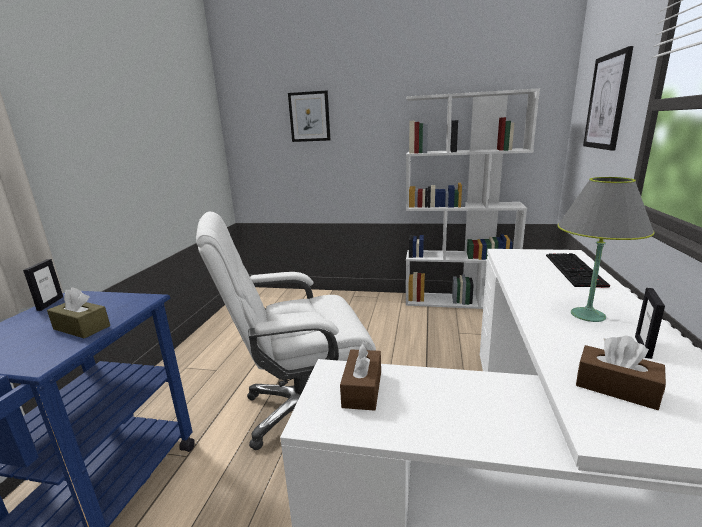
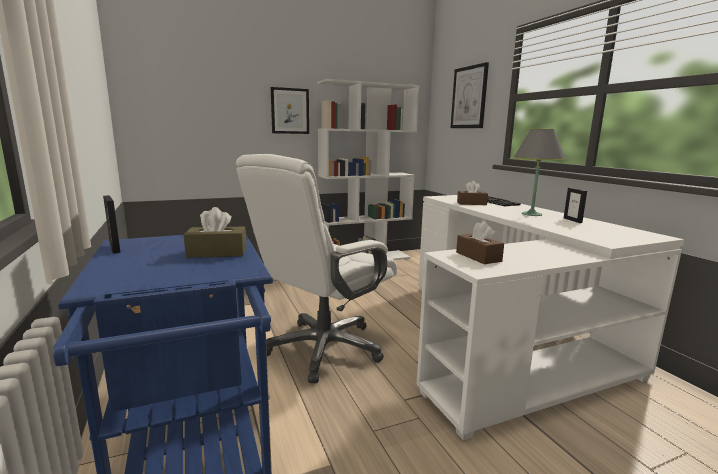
camera: 35 degrees left, 5 degrees down
picture [288,90,331,142] -> picture moved to [271,87,309,134]
brown tissue box [576,336,666,410] -> brown tissue box moved to [457,181,488,205]

